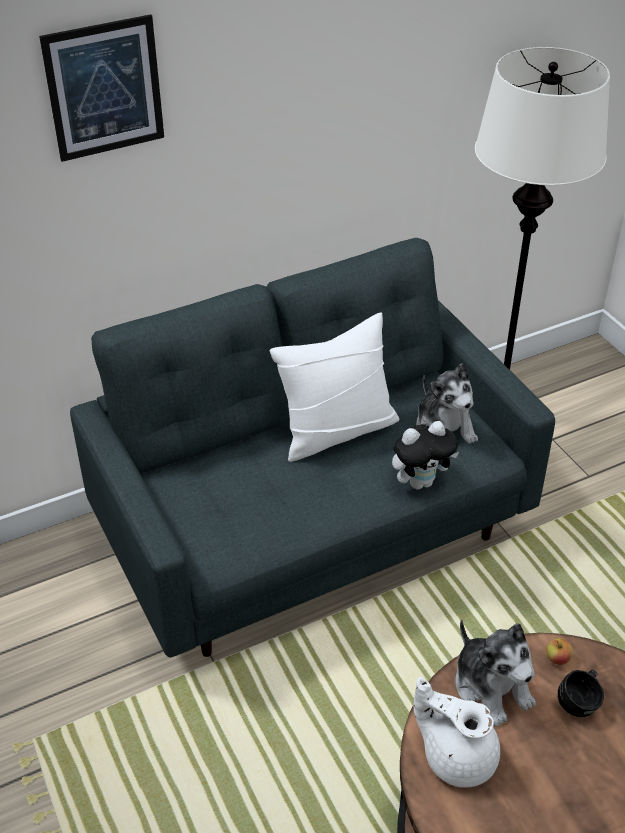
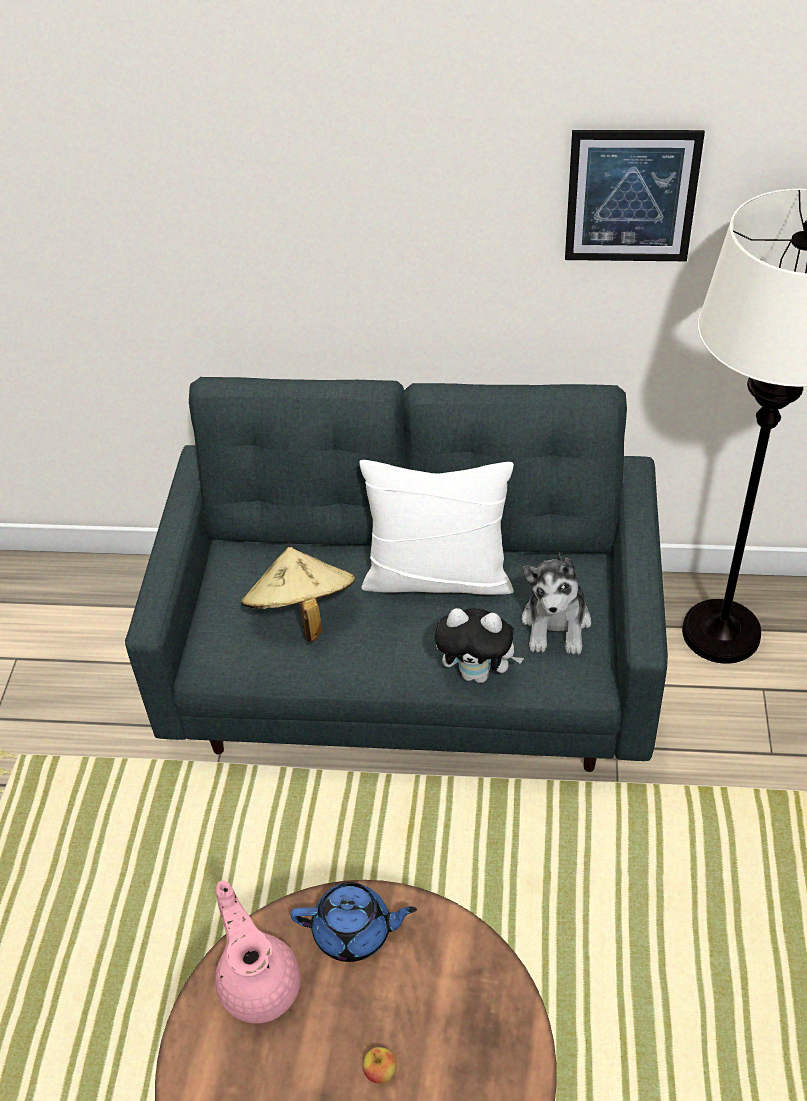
camera: 35 degrees right, 5 degrees up
picture [39,14,164,162] -> picture moved to [565,130,705,261]
white teapot [414,677,500,788] -> pink teapot [215,880,301,1024]
plush toy [455,619,536,727] -> blue teapot [290,882,417,962]
apple [547,638,573,665] -> apple moved to [363,1047,397,1084]
black mug [558,670,604,717] -> none
none -> beige hat [241,547,355,642]

